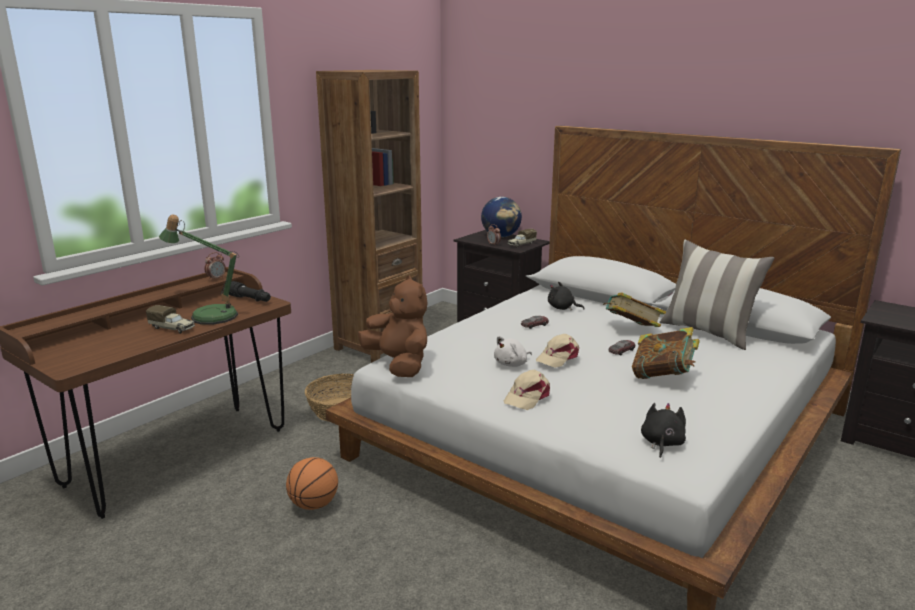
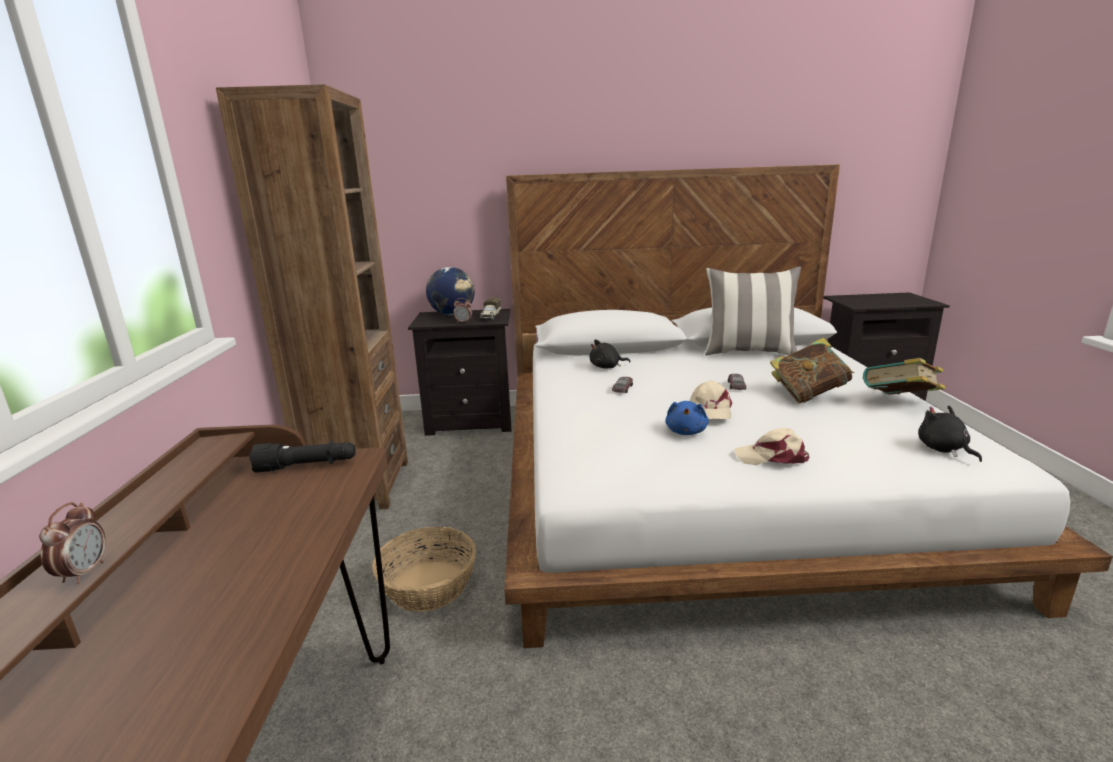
camera: 40 degrees left, 0 degrees up
toy truck [146,305,195,334] -> none
table lamp [159,214,239,325] -> none
alarm clock [204,252,226,281] -> alarm clock moved to [39,502,105,584]
basketball [286,457,338,510] -> none
brown plush toy [358,275,428,377] -> none
white plush toy [494,336,532,367] -> blue plush toy [665,401,709,435]
beige cap [504,370,550,410] -> beige cap turned 105 degrees clockwise [734,428,809,465]
book [603,293,666,327] -> book moved to [863,358,945,395]

